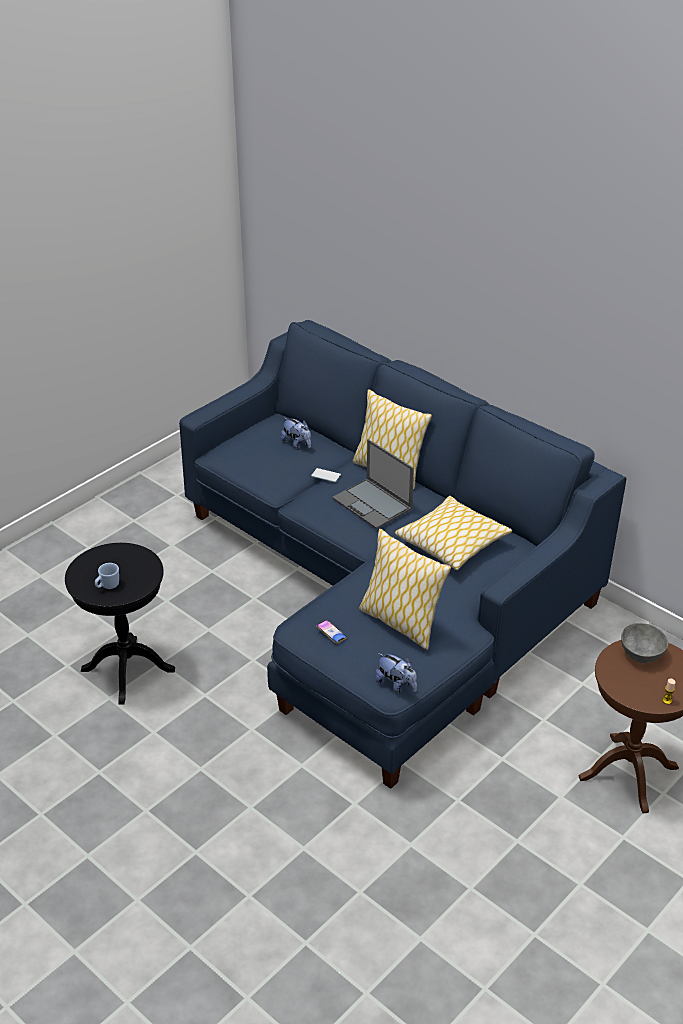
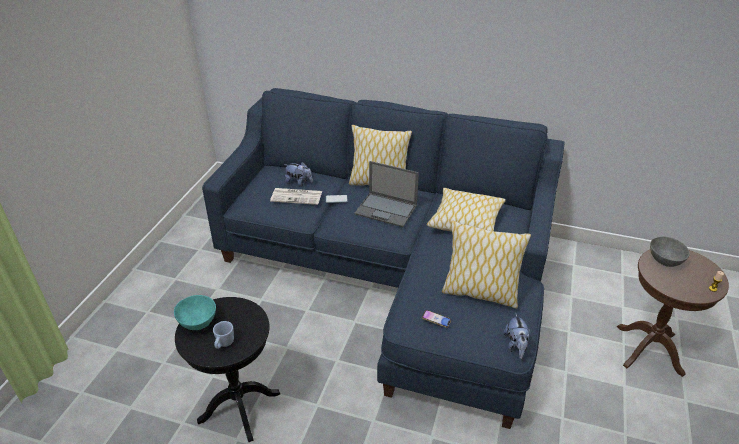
camera: 25 degrees left, 0 degrees up
plush toy [376,653,417,693] -> plush toy turned 75 degrees clockwise [503,313,530,359]
none -> turquoise bowl [174,295,216,330]
none -> newspaper [270,188,322,205]

